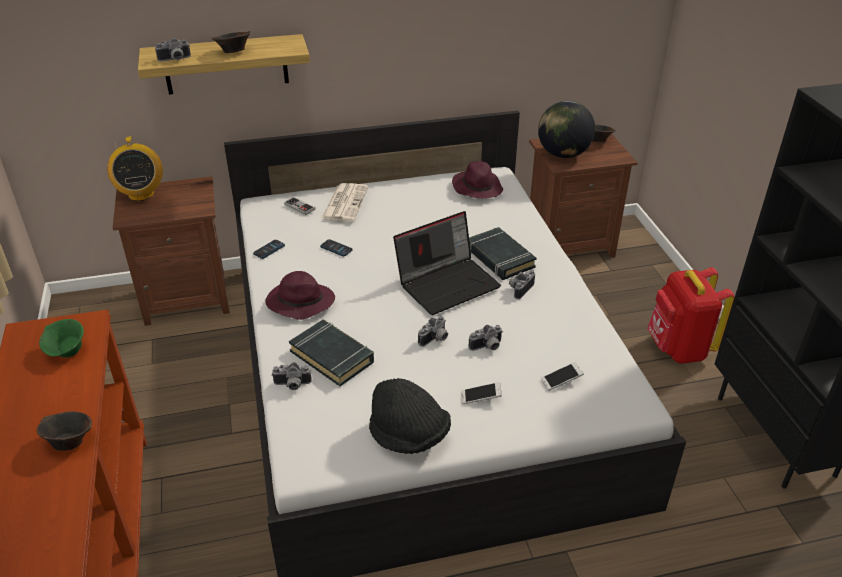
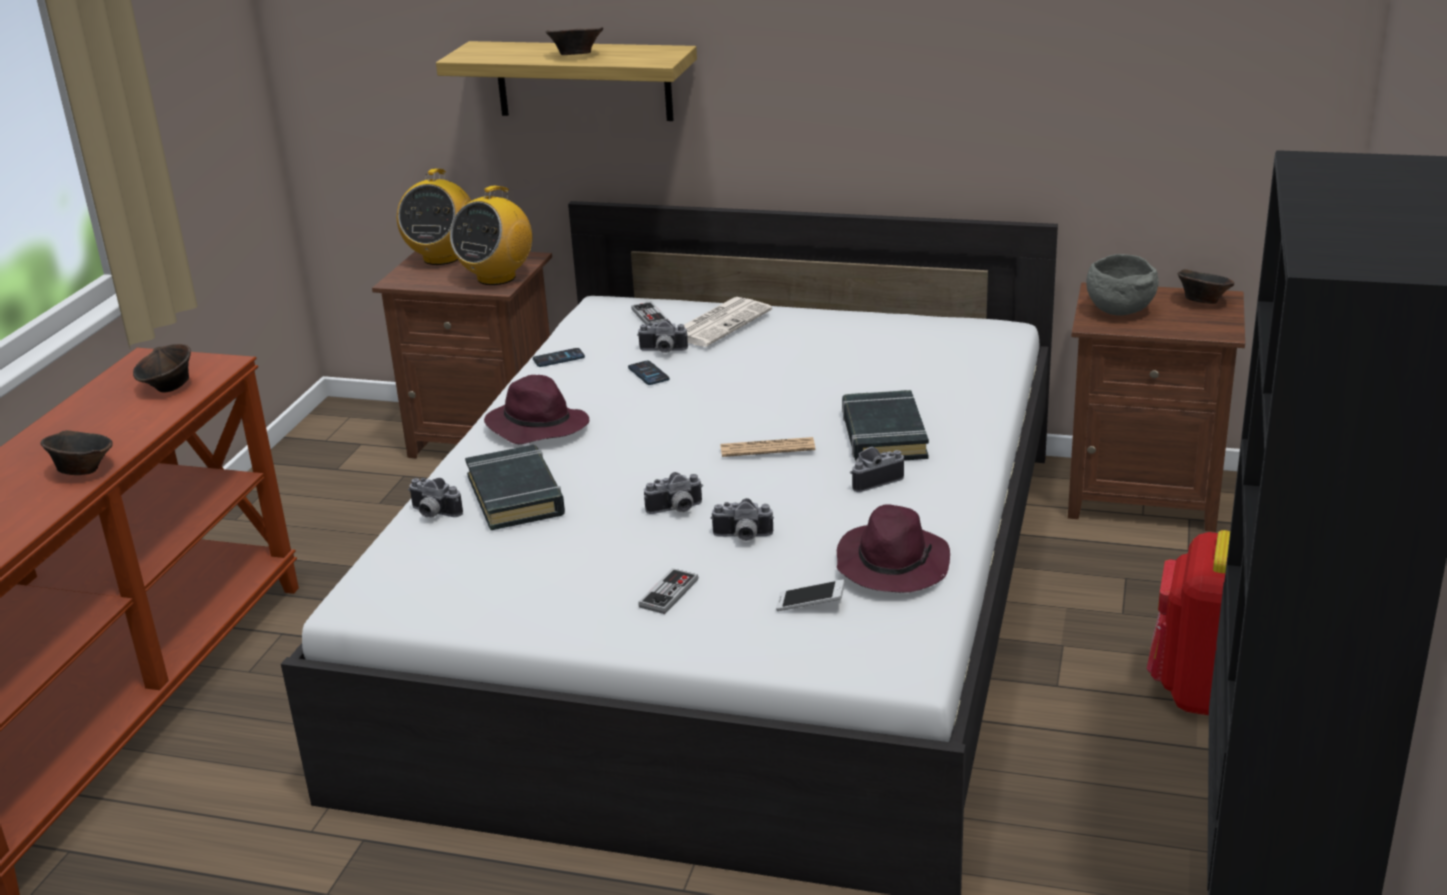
camera: 30 degrees right, 10 degrees down
green bowl [39,319,84,358] -> brown bowl [133,344,191,392]
camera [155,38,191,62] -> camera moved to [637,320,688,353]
black hat [369,378,451,454] -> none
laptop [393,211,501,315] -> newspaper [720,437,815,457]
purple hat [452,161,503,199] -> purple hat moved to [837,504,950,593]
phone [461,382,502,404] -> game controller [638,568,698,614]
globe [538,101,595,158] -> grey bowl [1086,254,1159,316]
none -> radio [450,186,532,285]

